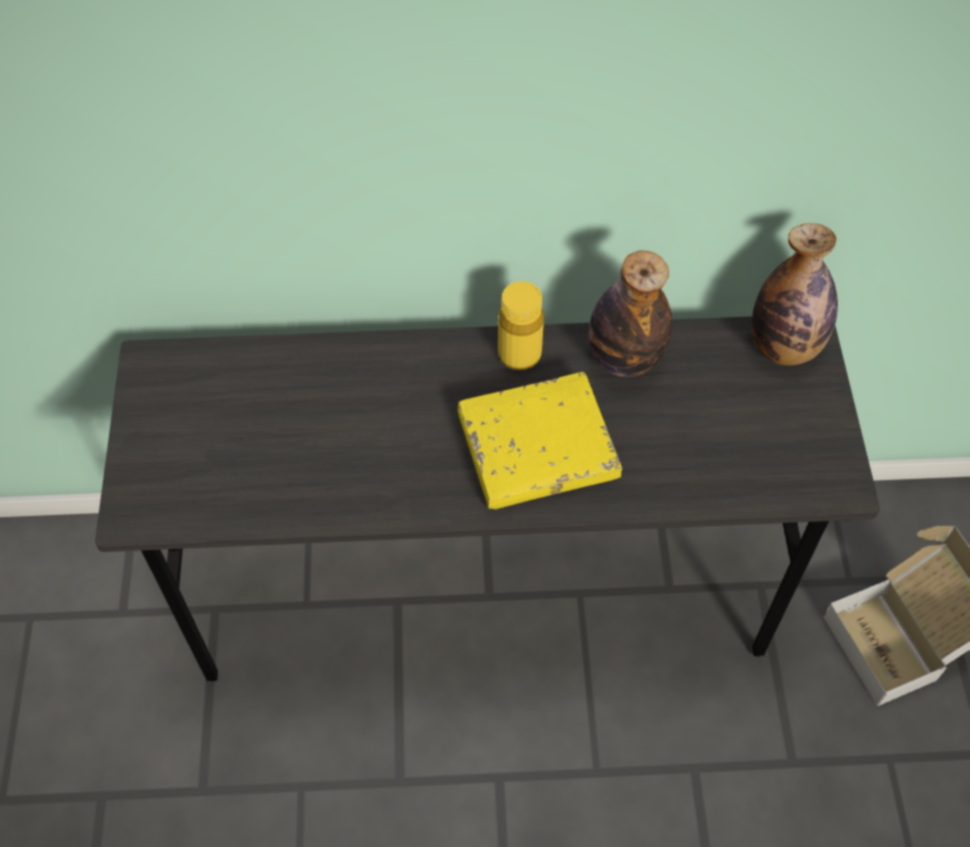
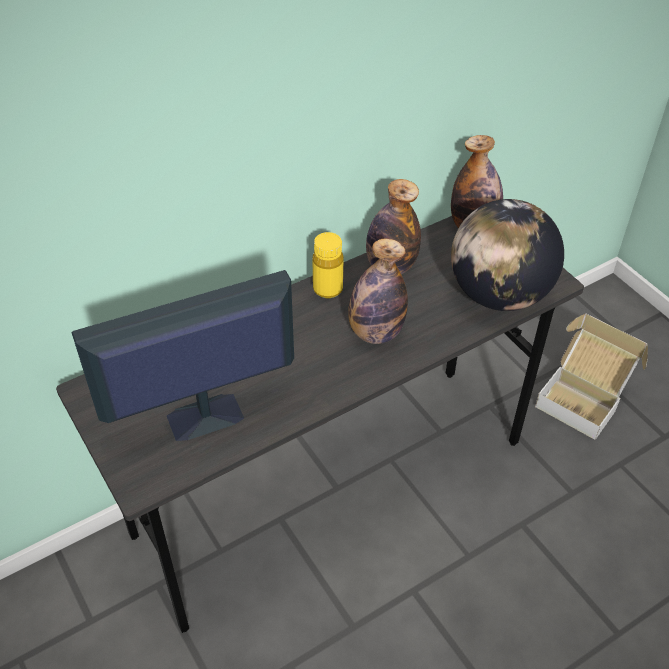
camera: 30 degrees left, 10 degrees down
yellow book [458,372,622,509] -> bottle [348,239,408,344]
none -> monitor [71,270,294,441]
none -> globe [451,199,564,311]

